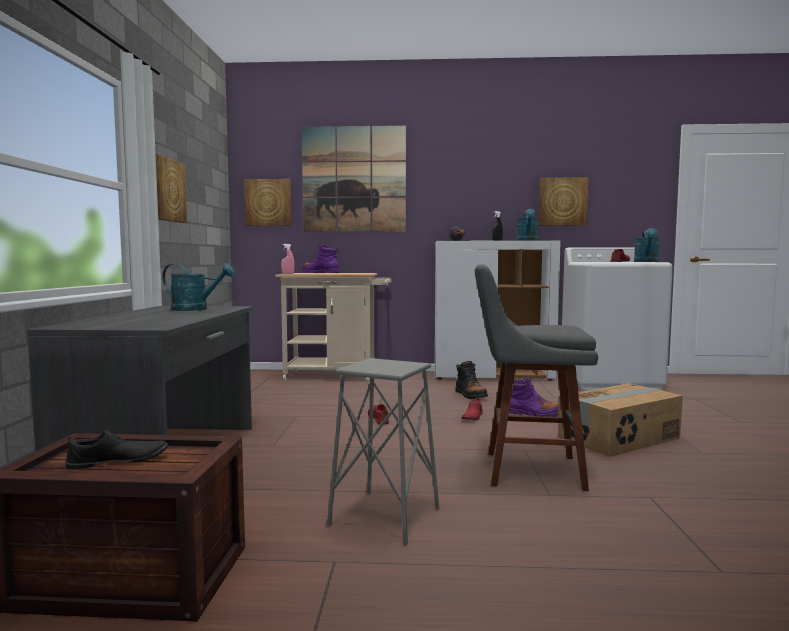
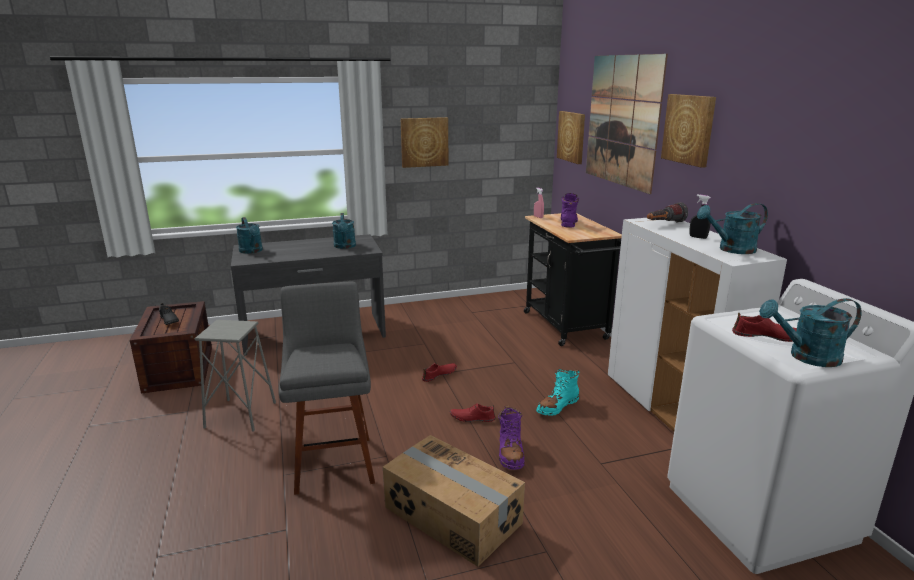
camera: 70 degrees right, 15 degrees up
beige cart [275,273,391,382] -> black cart [524,213,622,346]
black boot [455,361,488,399] -> turquoise boot [536,369,580,416]
picture [538,177,589,226] -> picture moved to [661,94,716,168]
none -> turquoise watering can [236,217,263,254]

